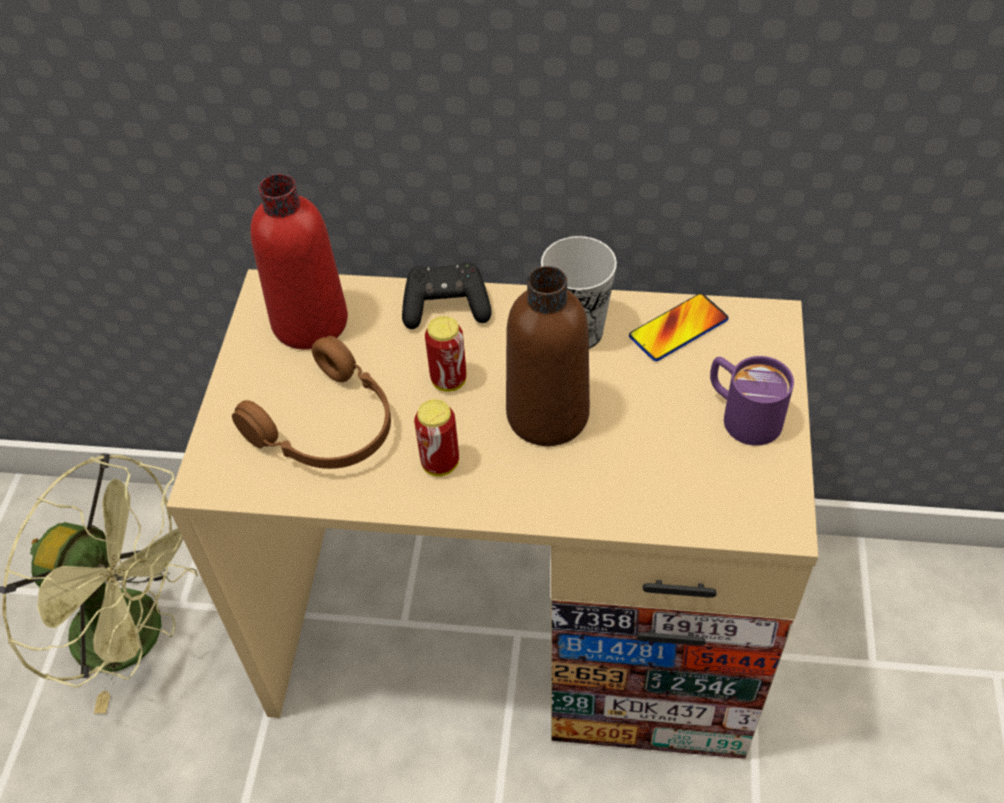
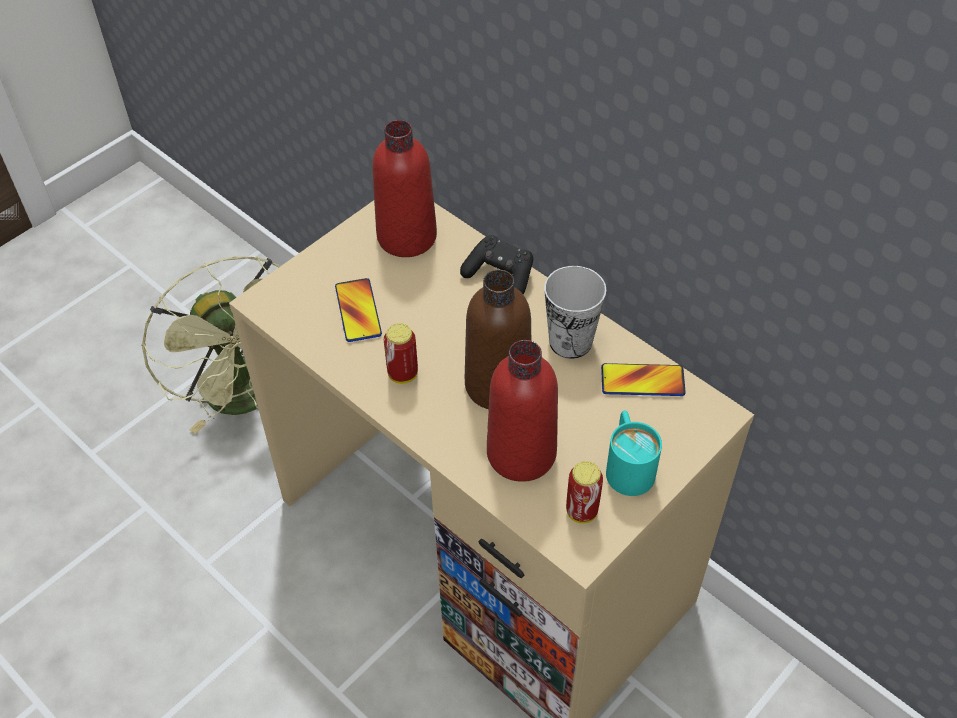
camera: 35 degrees right, 0 degrees up
brown headphones [232,336,391,469] -> phone [335,278,382,342]
can [425,316,466,392] -> can moved to [566,461,603,524]
purple mug [710,356,794,446] -> turquoise mug [606,410,662,496]
none -> red bottle [487,340,558,482]

